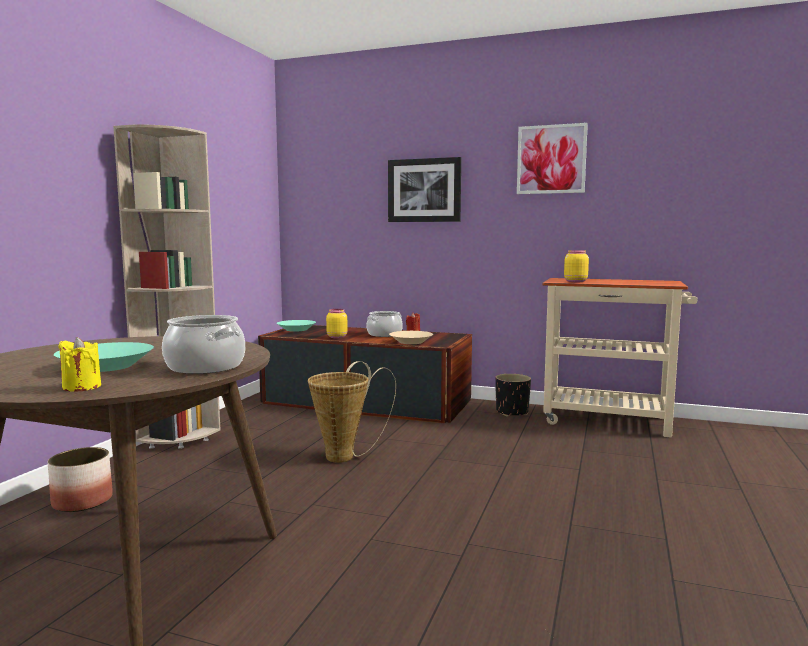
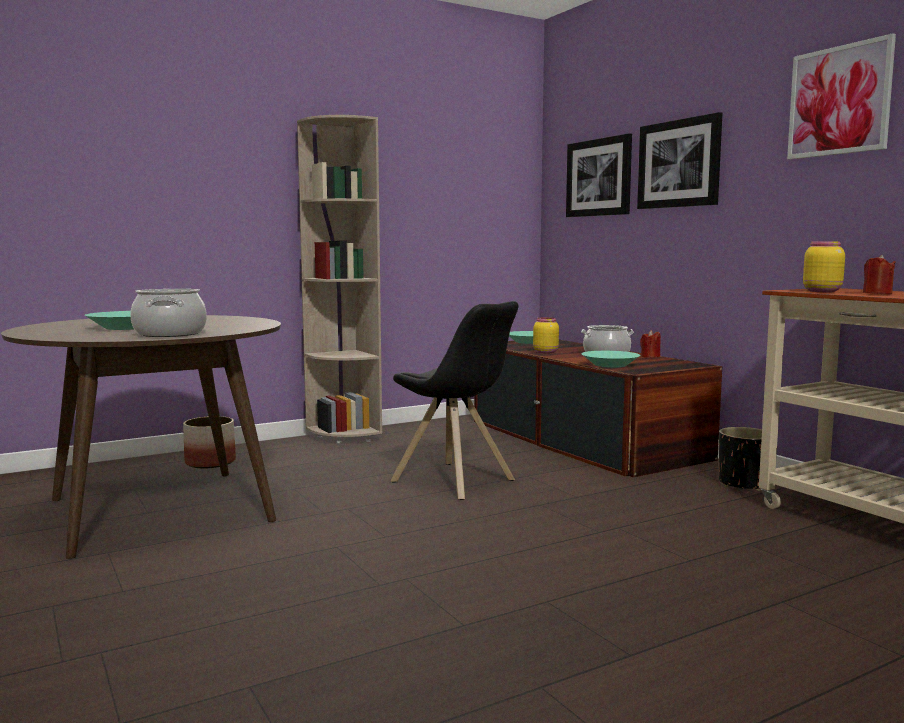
camera: 40 degrees right, 0 degrees up
yellow candle [58,337,101,391] -> none
basket [308,361,396,463] -> black chair [391,301,519,500]
beige bowl [389,331,433,344] -> turquoise bowl [581,351,641,368]
none -> picture [566,133,632,217]
none -> red candle [863,255,896,294]

